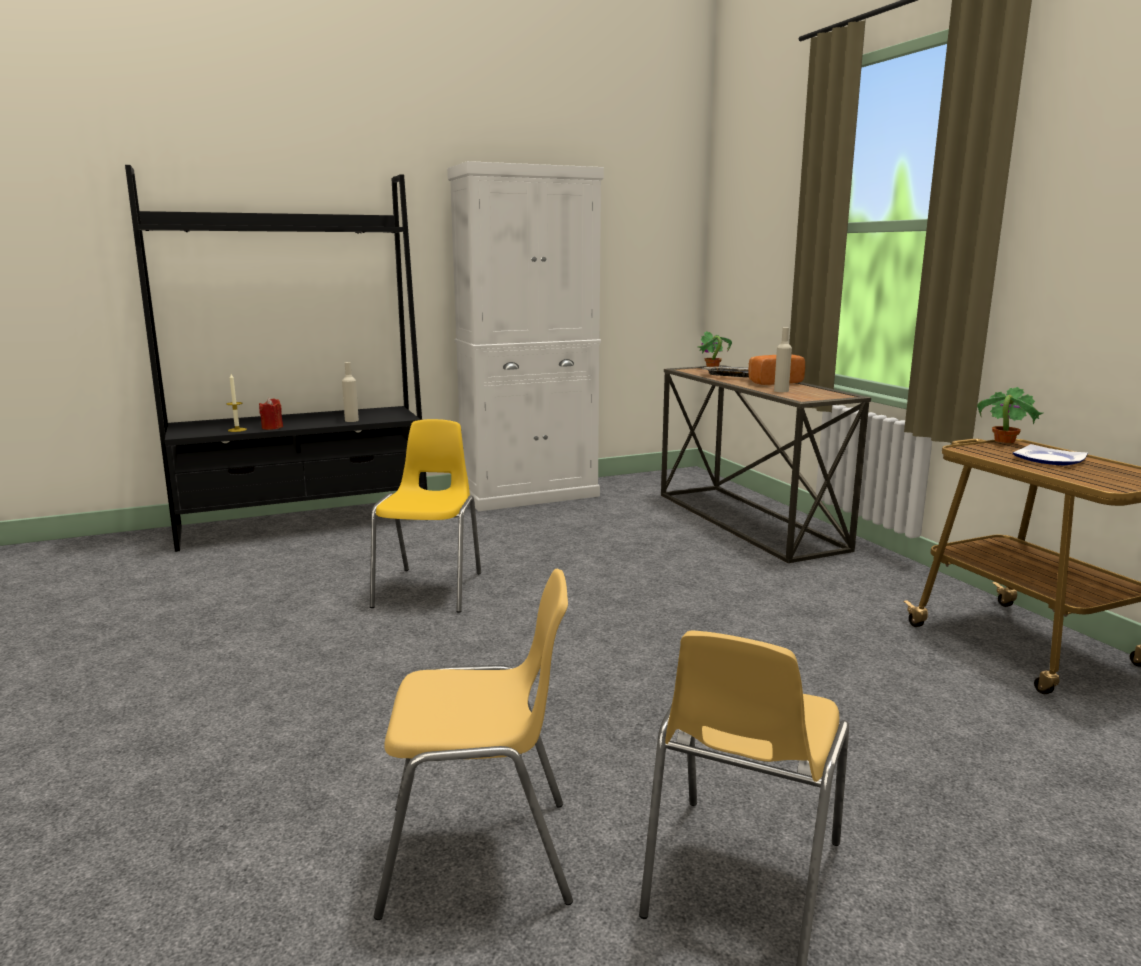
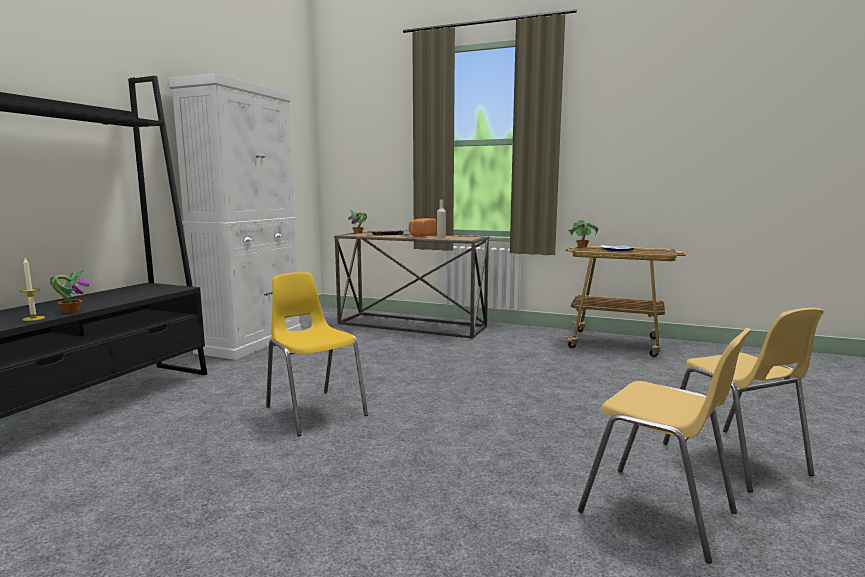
camera: 45 degrees left, 5 degrees down
red candle [259,398,283,430] -> potted plant [50,269,89,313]
beige bottle [342,362,359,422] -> none
yellow chair [374,569,573,920] -> yellow chair turned 90 degrees clockwise [578,328,752,564]

